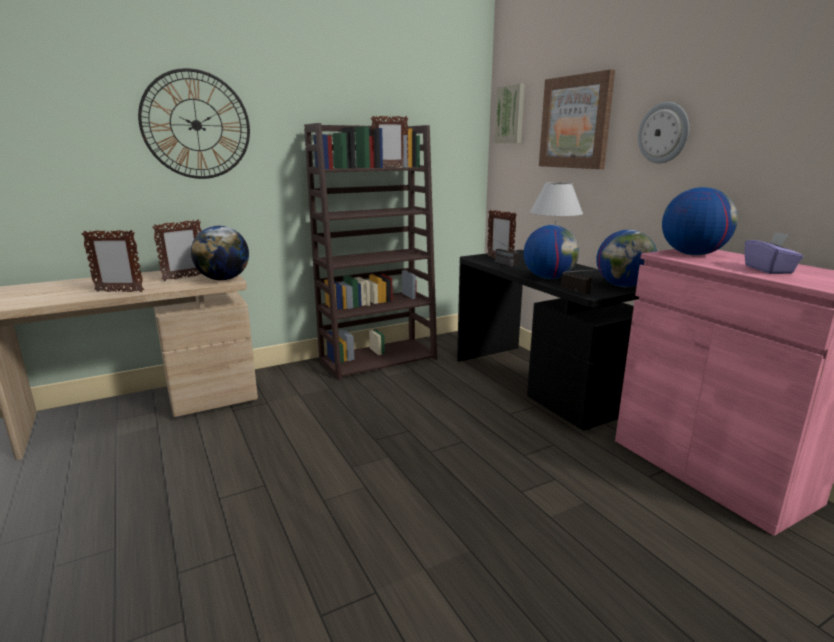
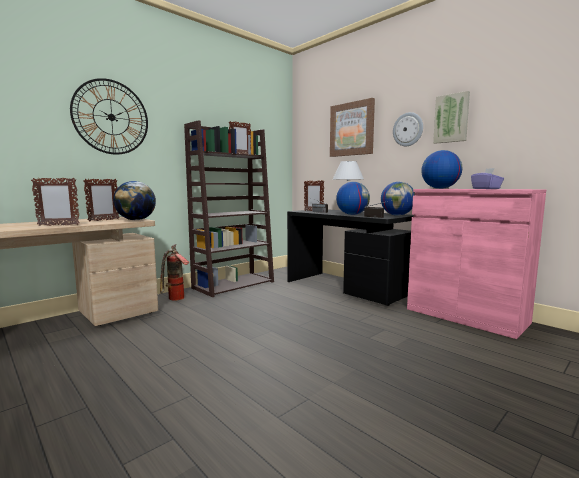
camera: 15 degrees left, 10 degrees down
picture [495,83,525,143] -> picture moved to [433,91,470,144]
none -> fire extinguisher [160,244,189,301]

